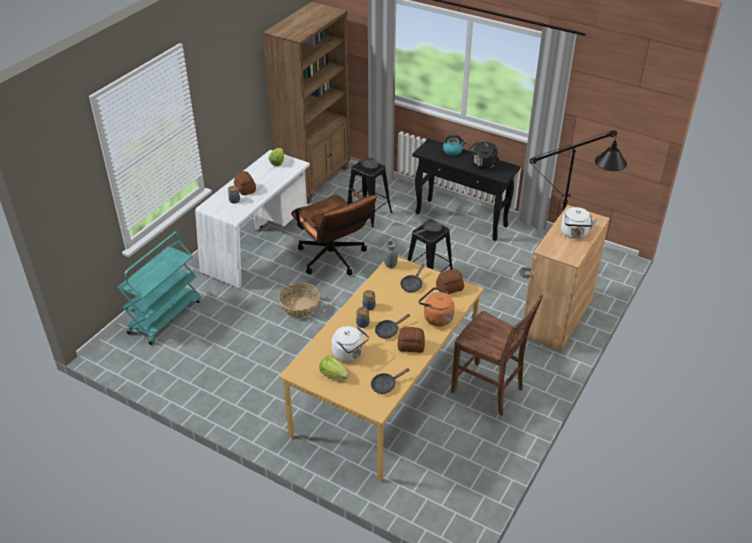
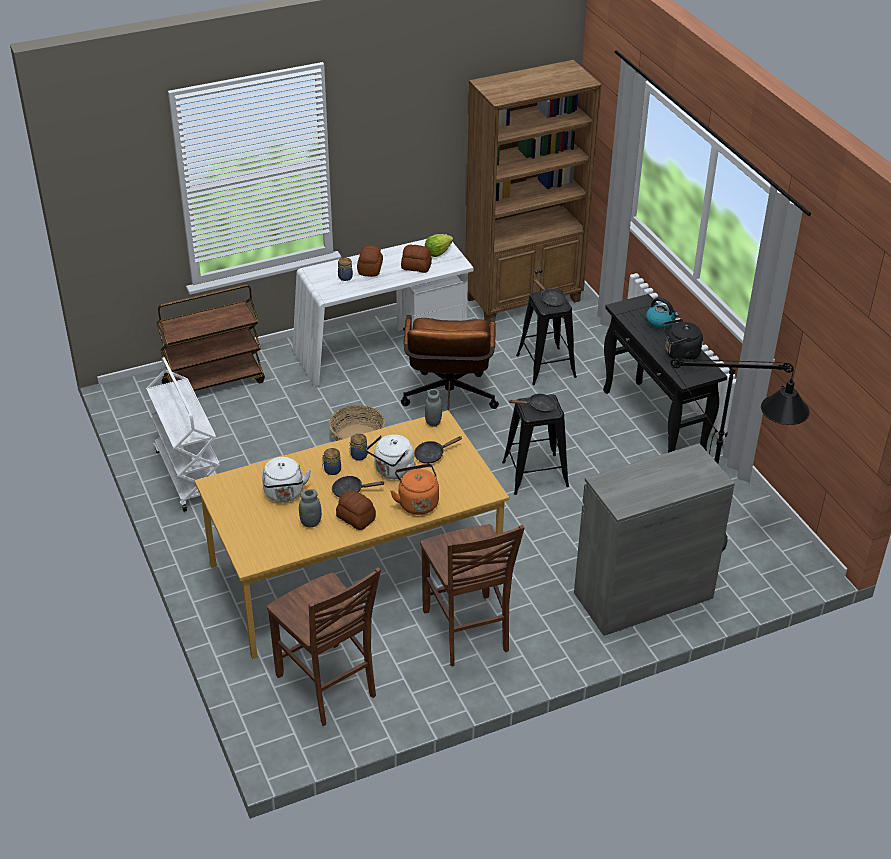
camera: 35 degrees right, 0 degrees up
turquoise cart [118,231,201,345] -> brown cart [156,285,265,391]
lettuce [319,356,349,379] -> none
black frying pan [371,368,410,394] -> none
bread [436,269,464,294] -> bread moved to [401,245,432,273]
brown cabinet [524,205,610,352] -> grey cabinet [574,443,735,636]
white kettle [561,207,598,239] -> white kettle moved to [367,434,416,479]
none -> white cart [146,357,220,512]
none -> brown chair [267,568,381,726]
none -> grey jar [299,489,322,528]

